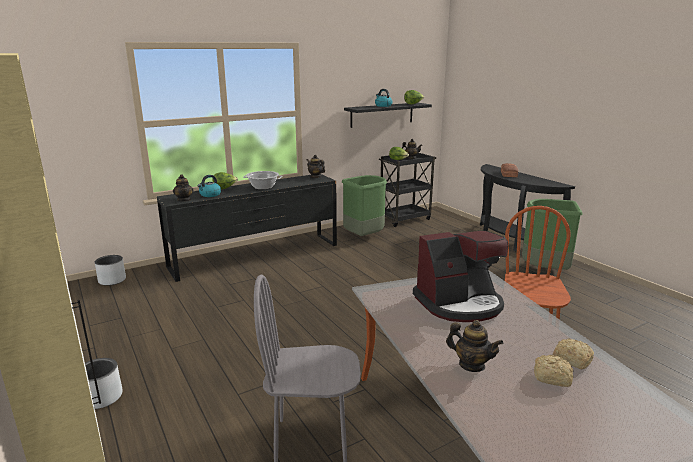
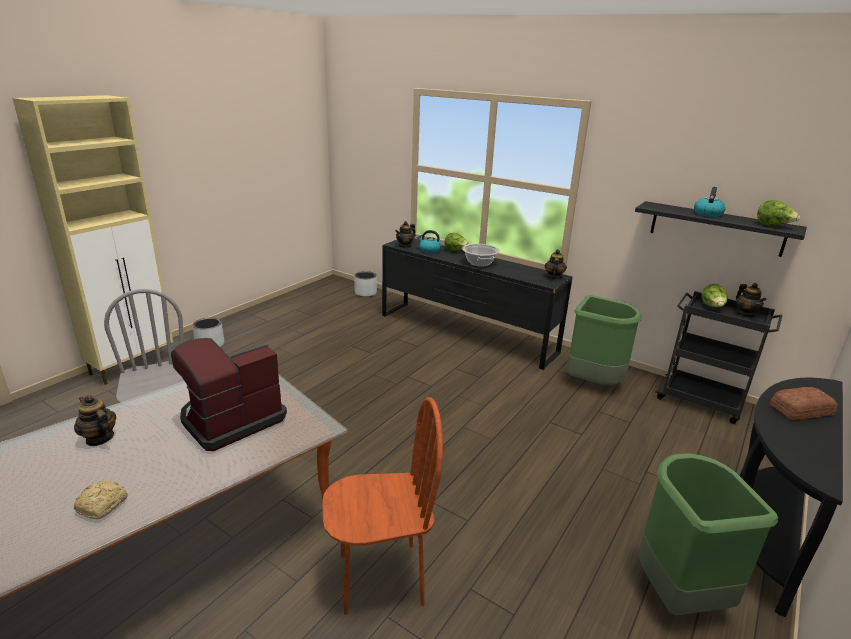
camera: 65 degrees right, 5 degrees up
coffee machine [413,231,508,322] -> coffee machine turned 90 degrees clockwise [171,338,287,451]
teapot [446,320,504,372] -> teapot turned 120 degrees clockwise [74,395,116,446]
bread [534,355,573,387] -> none

